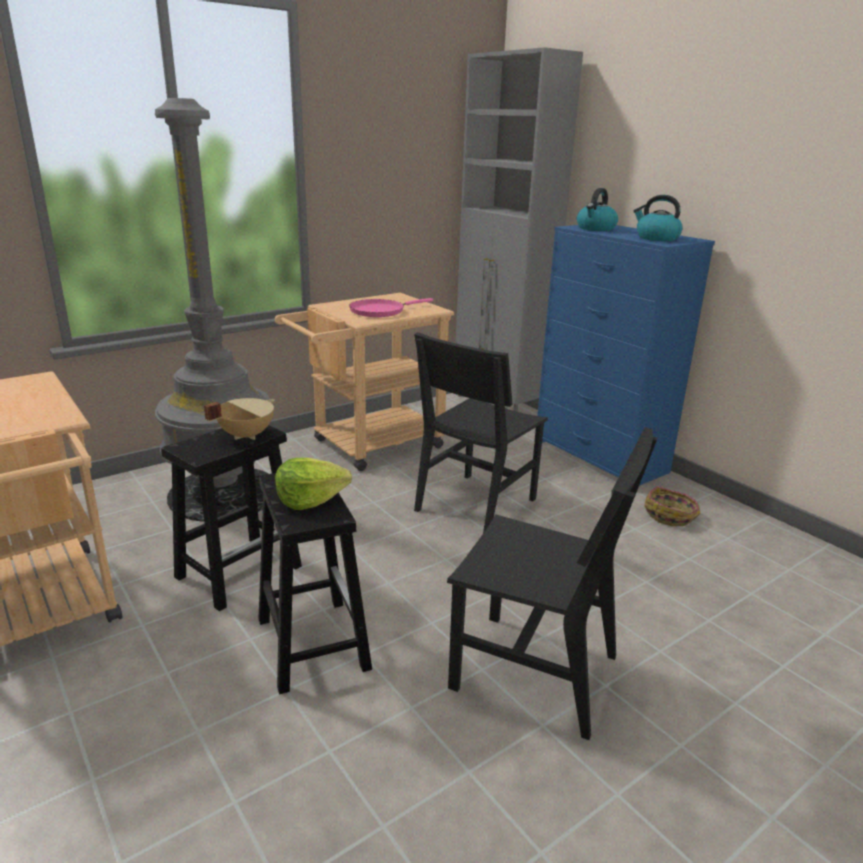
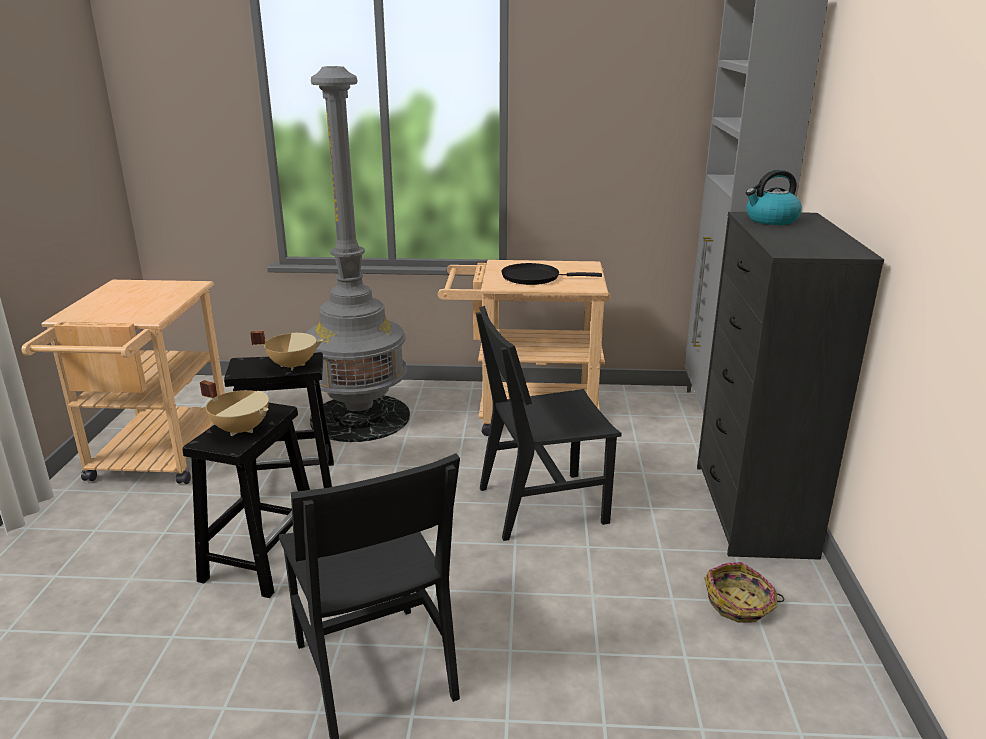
camera: 40 degrees right, 0 degrees up
lettuce [275,458,352,510] -> beige cooking pot [200,380,269,436]
pink frying pan [349,298,433,317] -> black frying pan [502,263,602,285]
blue dresser [537,225,715,486] -> black dresser [697,212,884,560]
kettle [633,195,683,241] -> none

